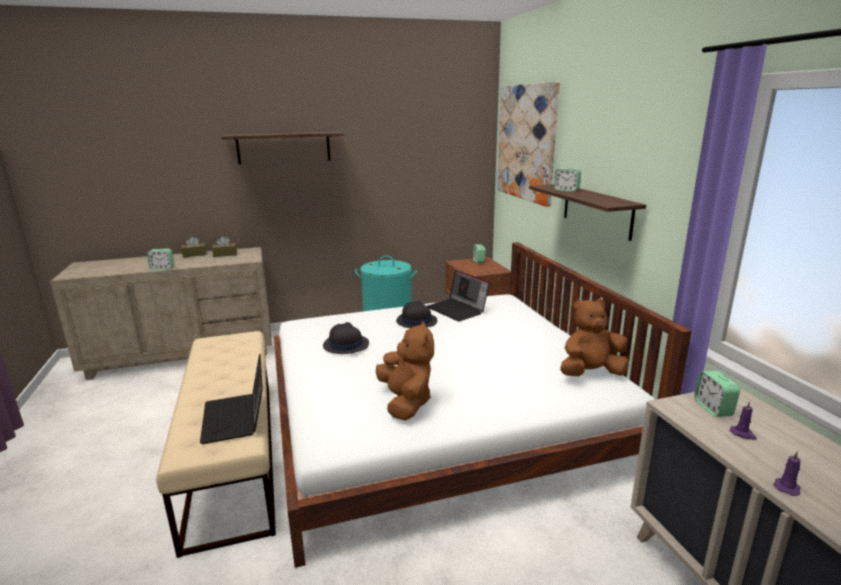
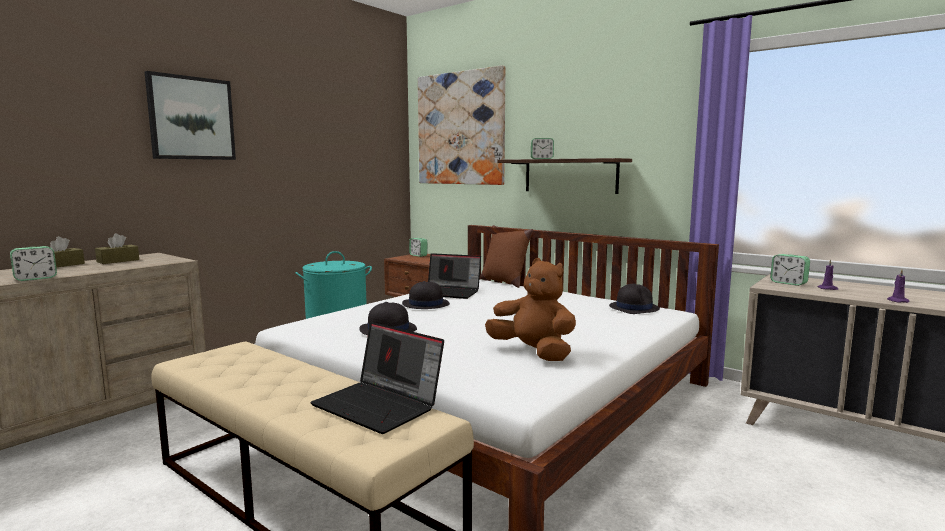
camera: 35 degrees left, 10 degrees down
shelf [221,132,344,165] -> picture [144,71,236,160]
brown plush toy [560,299,628,376] -> black hat [609,284,660,314]
none -> brown pillow [480,225,533,288]

